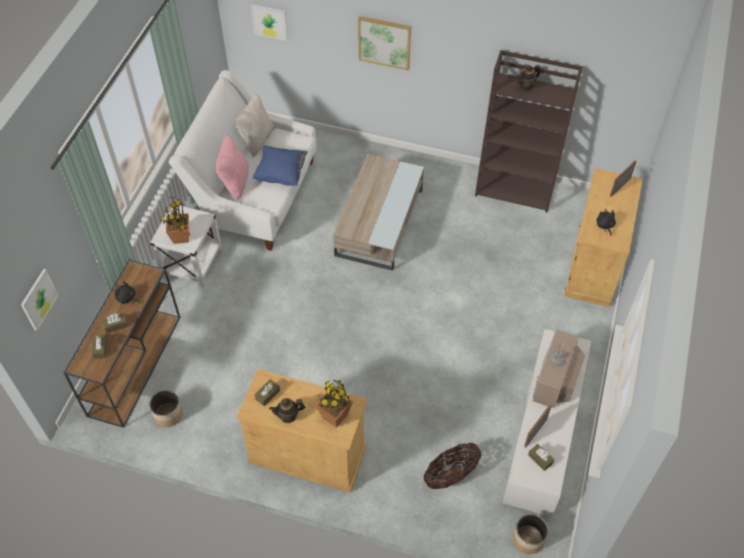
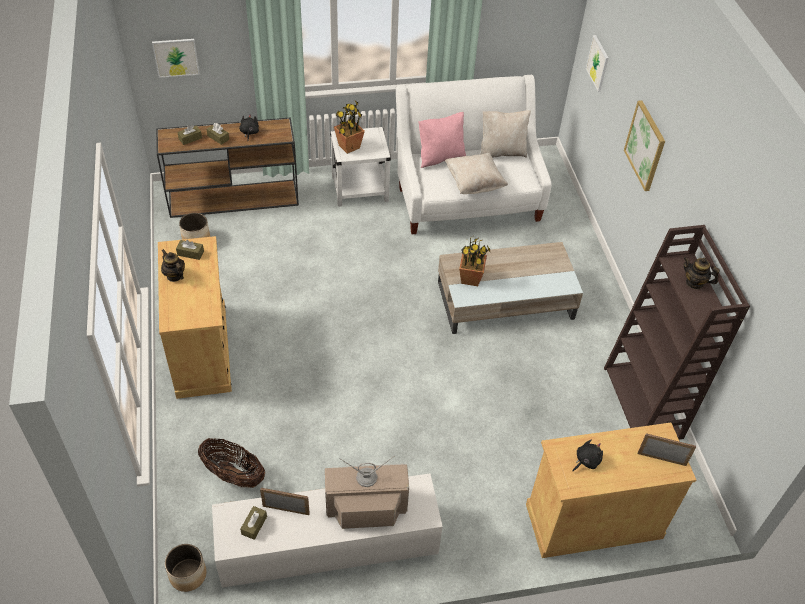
camera: 60 degrees right, 5 degrees down
blue pillow [252,146,308,186] -> beige pillow [445,153,508,194]
potted plant [315,380,353,428] -> potted plant moved to [459,237,491,286]

